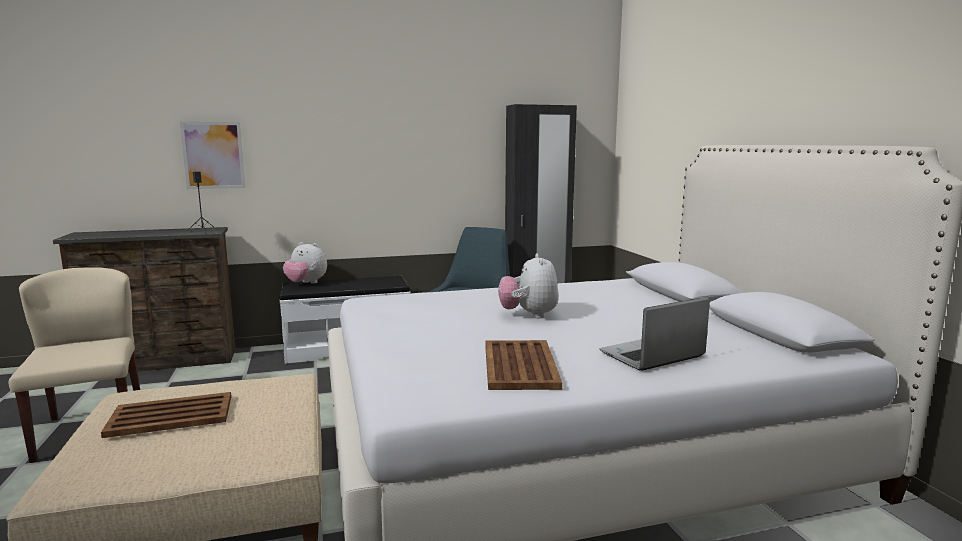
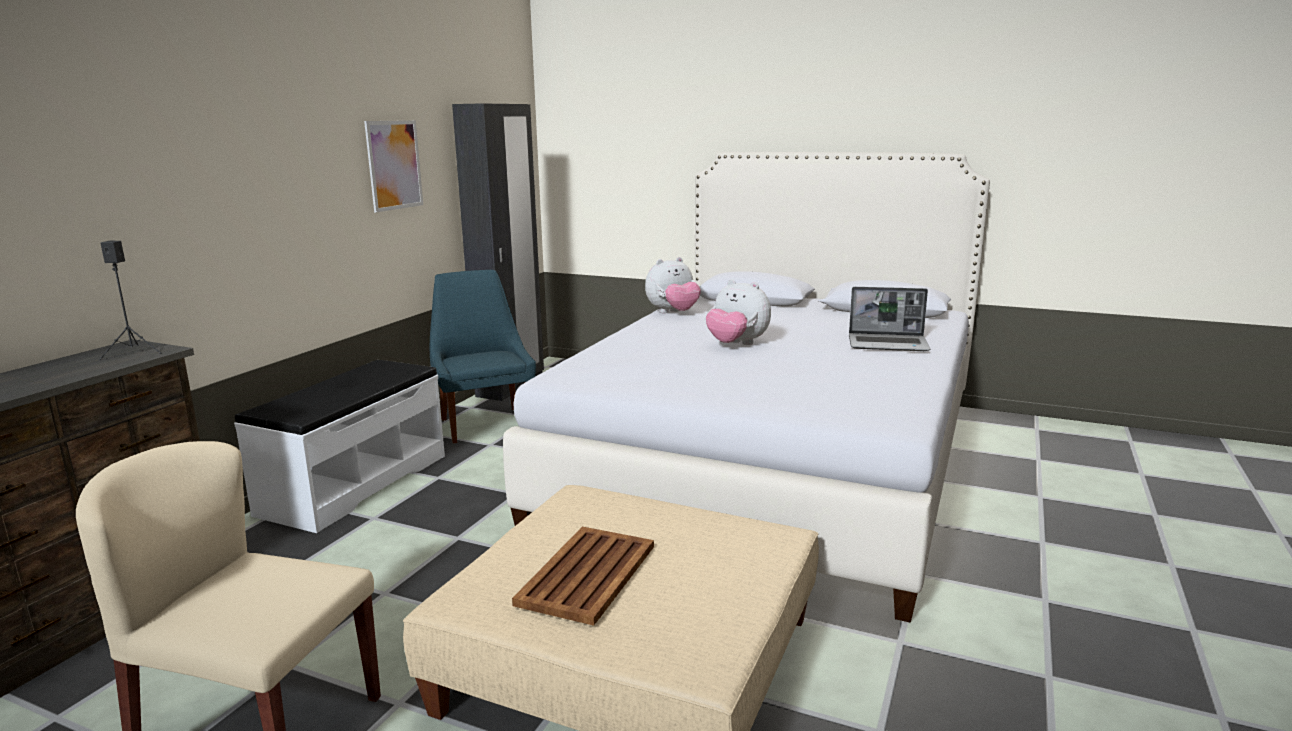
camera: 50 degrees left, 5 degrees up
picture [180,122,245,189] -> picture moved to [364,120,423,212]
plush toy [283,242,327,284] -> plush toy moved to [645,257,701,313]
brown tray [485,340,562,390] -> none
laptop [600,297,710,371] -> laptop turned 90 degrees counterclockwise [849,287,930,351]

